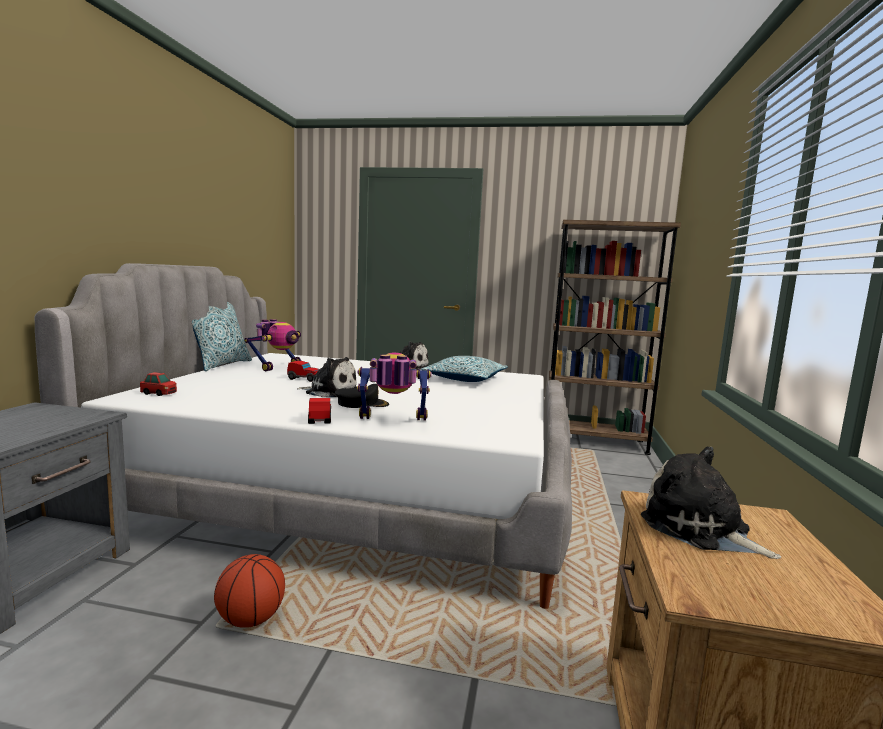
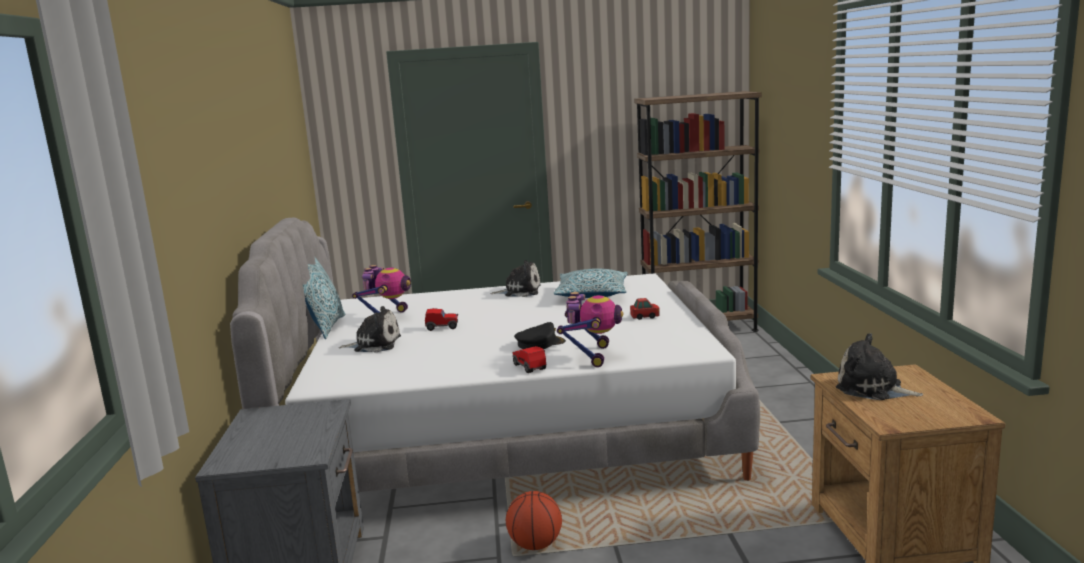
camera: 15 degrees left, 5 degrees up
toy car [140,372,177,396] -> toy car moved to [630,298,660,320]
plush toy [297,357,357,398] -> plush toy moved to [339,306,401,353]
toy robot [357,353,432,420] -> toy robot turned 120 degrees clockwise [557,292,623,367]

